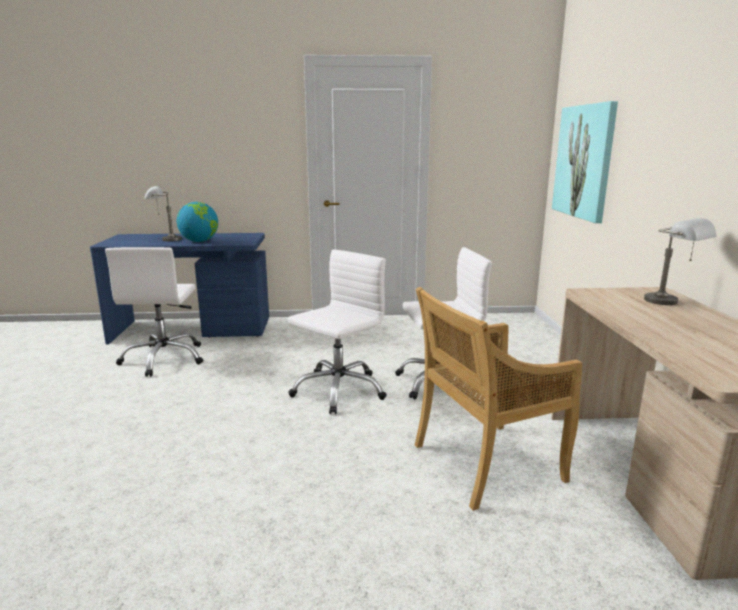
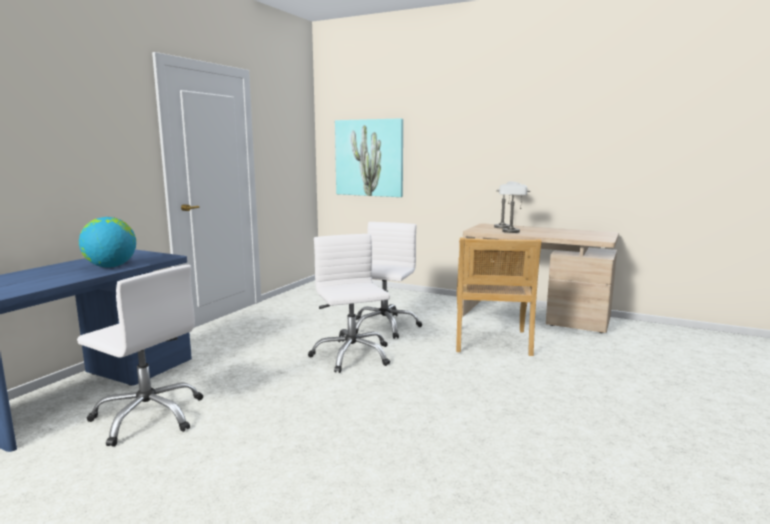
camera: 60 degrees left, 5 degrees down
grey table lamp [144,186,182,241] -> grey table lamp moved to [496,184,530,233]

